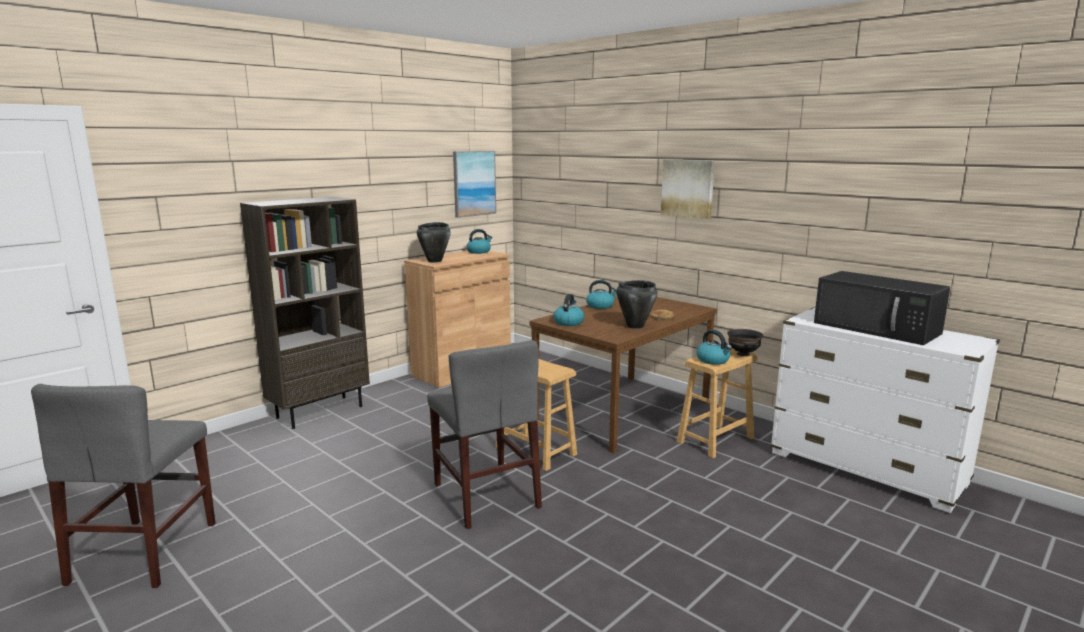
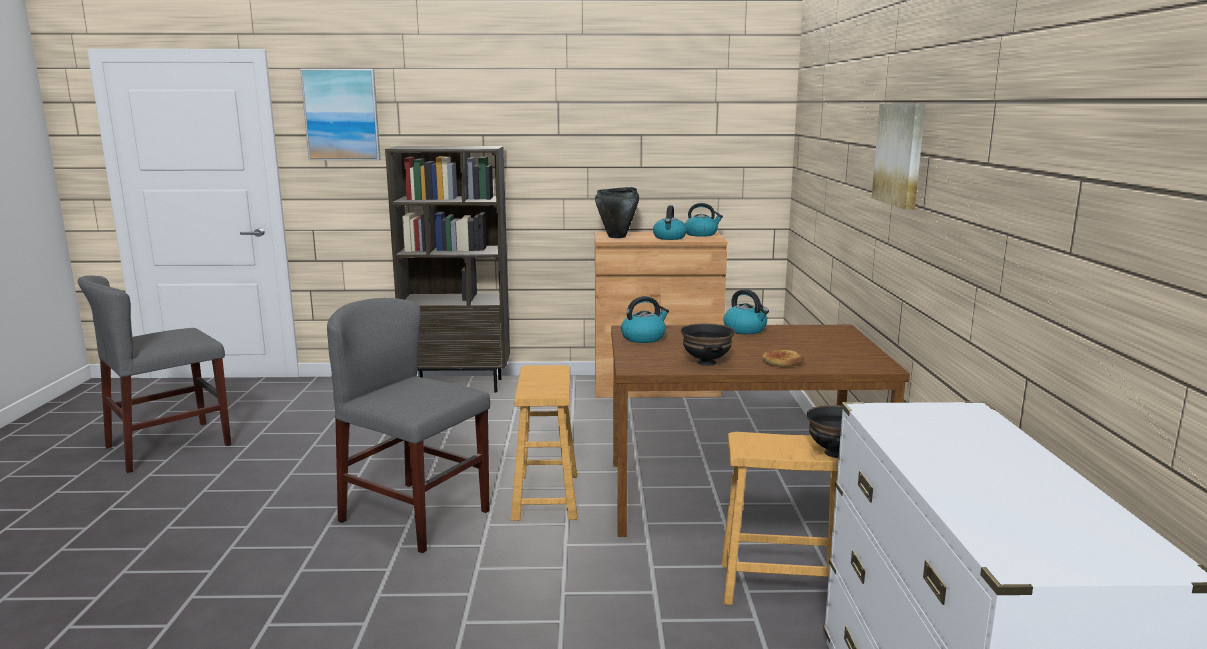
camera: 45 degrees right, 0 degrees up
grey chair [427,340,542,529] -> grey chair turned 105 degrees clockwise [327,298,490,553]
picture [453,151,496,218] -> picture moved to [300,69,381,160]
black cooking pot [616,280,658,329] -> black bowl [681,323,735,366]
kettle [696,330,732,365] -> kettle moved to [653,205,687,240]
black microwave [814,271,950,345] -> none

